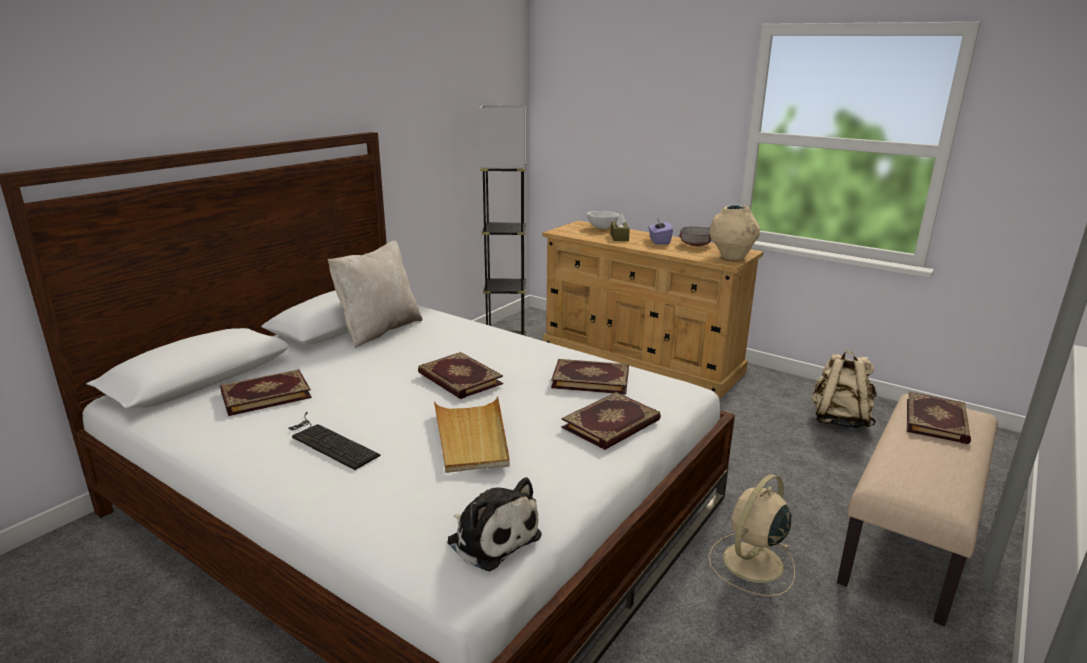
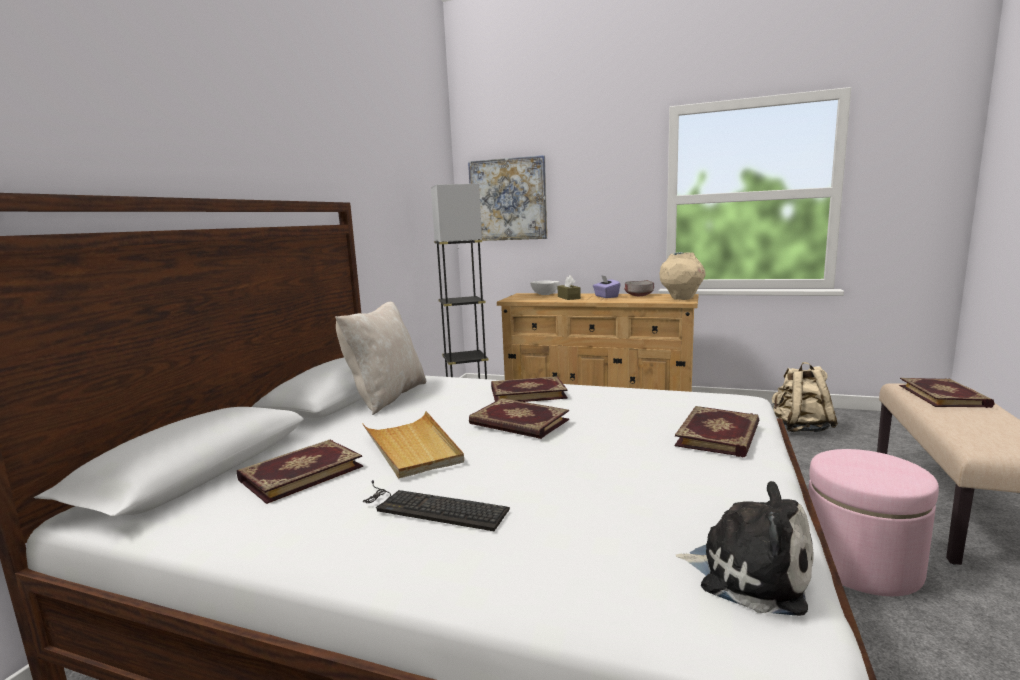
camera: 15 degrees left, 10 degrees down
beige tray [434,396,510,473] -> beige tray moved to [362,411,464,479]
book [551,359,629,394] -> book moved to [491,376,568,402]
beige fan [708,474,795,597] -> pink ottoman [808,449,939,596]
none -> picture [468,155,547,241]

